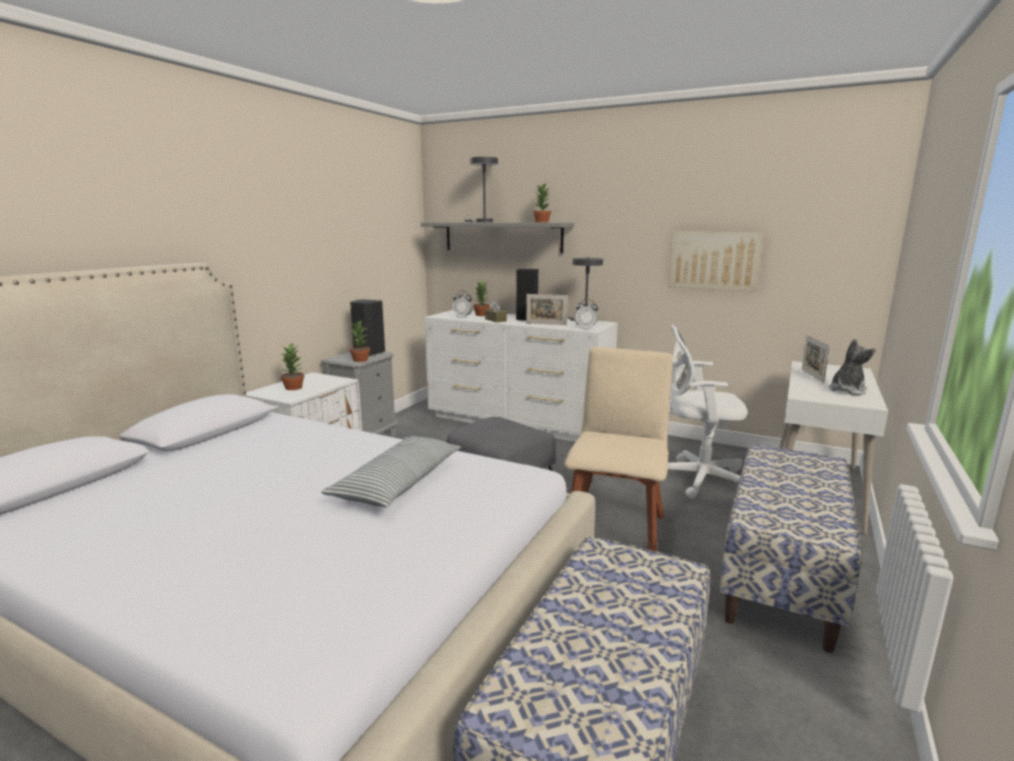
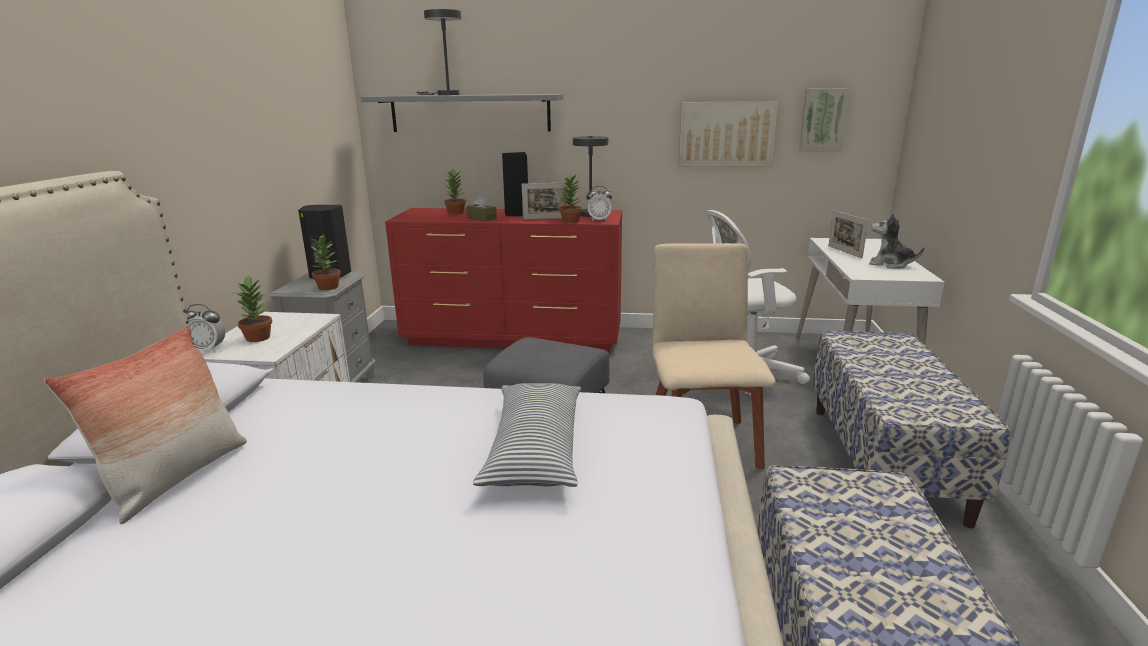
camera: 20 degrees left, 5 degrees up
white dresser [425,310,618,442] -> red dresser [385,208,622,352]
alarm clock [453,291,473,318] -> alarm clock moved to [186,304,225,353]
potted plant [533,183,551,222] -> potted plant moved to [559,175,582,223]
plush toy [829,339,876,395] -> plush toy turned 90 degrees counterclockwise [869,213,924,269]
none -> pillow [44,326,247,524]
none -> picture [799,88,850,151]

